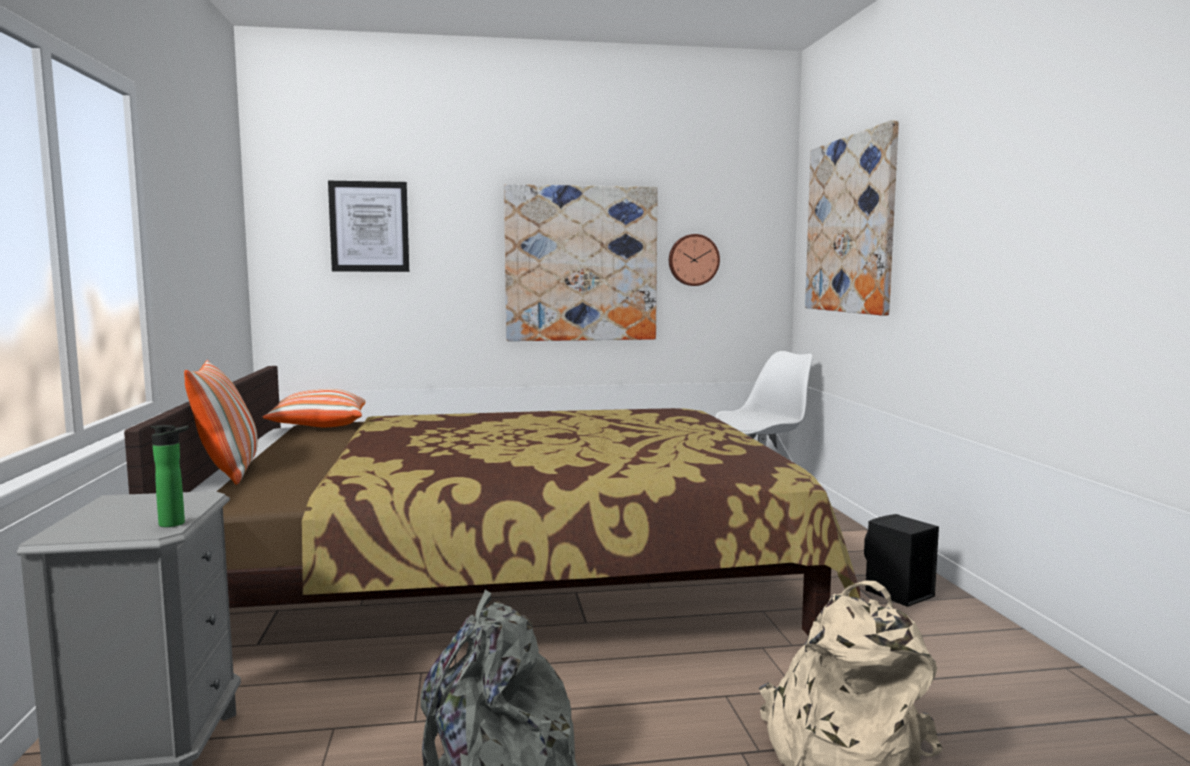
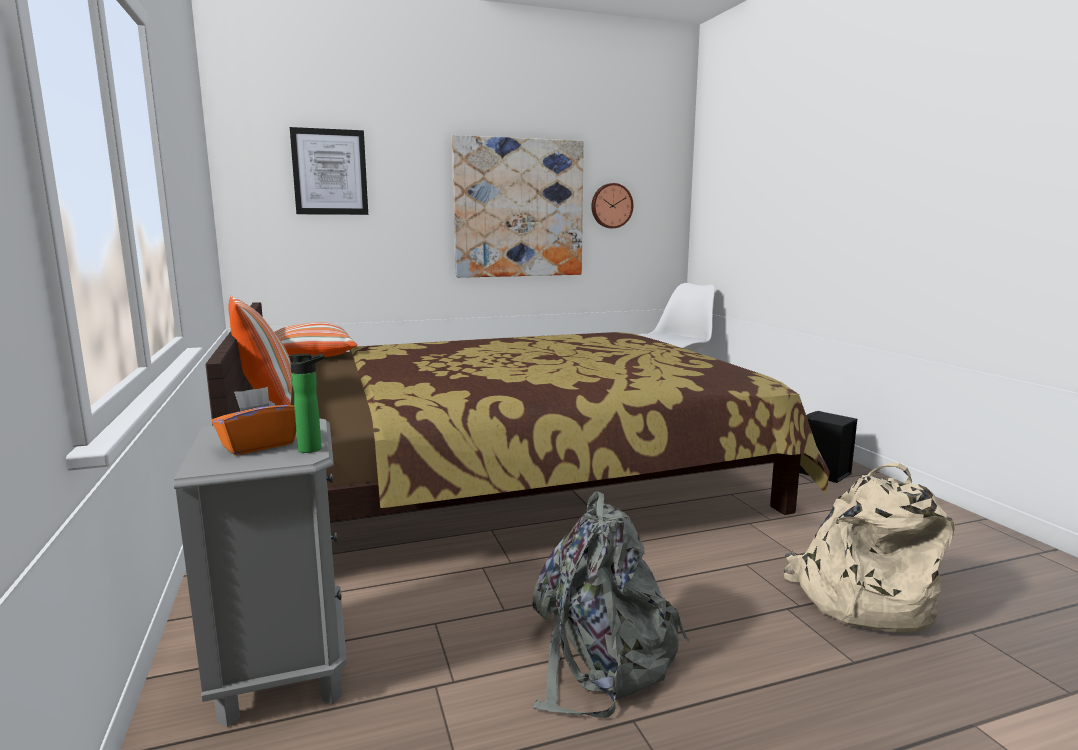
camera: 10 degrees left, 5 degrees up
picture [805,120,899,316] -> none
none -> orange tissue box [212,387,296,455]

